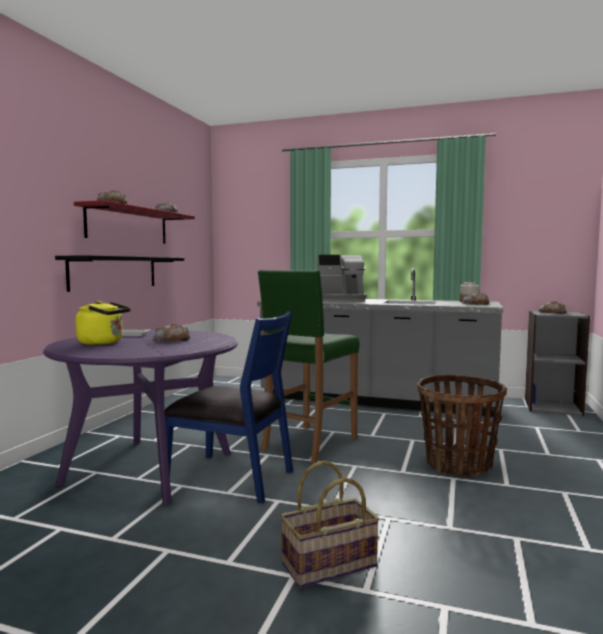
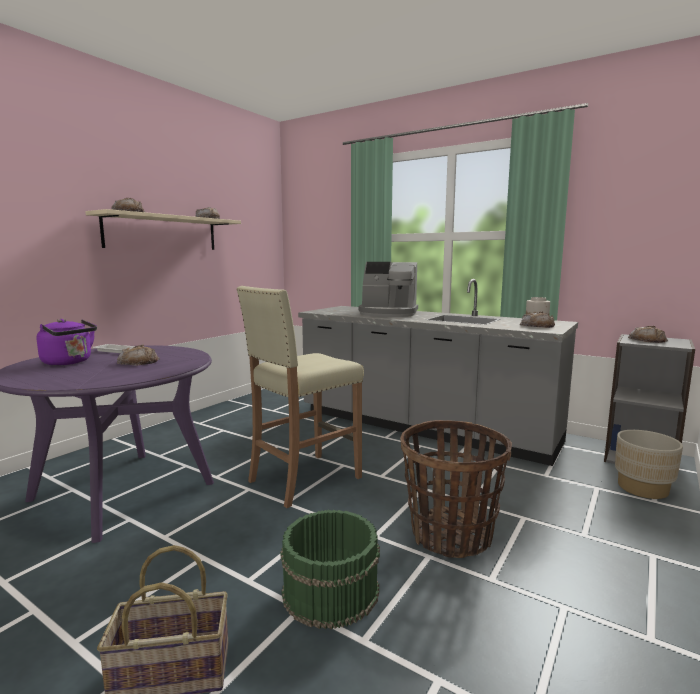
camera: 15 degrees right, 5 degrees up
black shelf [55,256,184,292] -> none
red shelf [74,200,195,243] -> beige shelf [85,209,241,250]
yellow kettle [76,301,131,345] -> purple kettle [36,319,97,365]
blue chair [165,311,293,503] -> none
green stool [258,270,360,463] -> beige stool [236,286,364,508]
none -> green bucket [280,510,380,629]
none -> beige planter [615,430,683,499]

